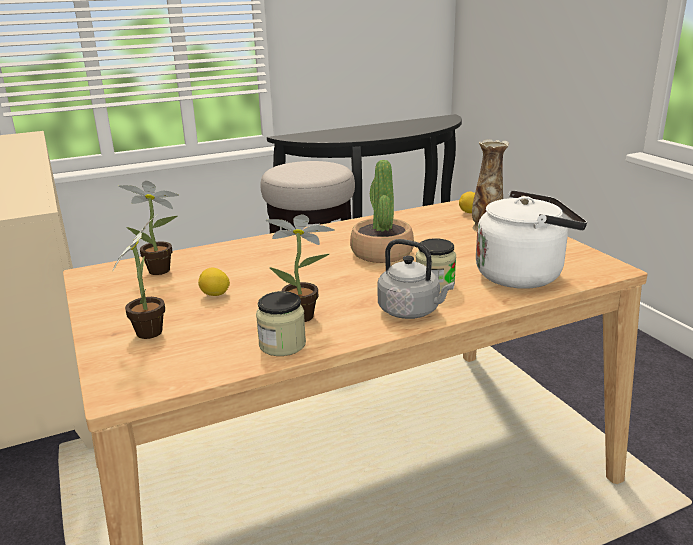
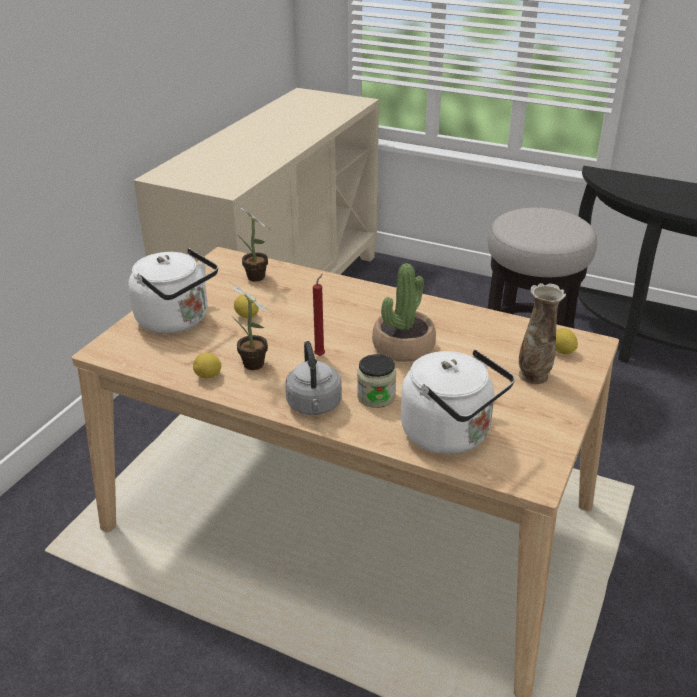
camera: 50 degrees right, 10 degrees up
potted plant [113,215,165,339] -> white kettle [128,248,218,334]
jar [256,291,306,356] -> lemon [193,353,221,378]
none -> red candle [313,274,325,356]

